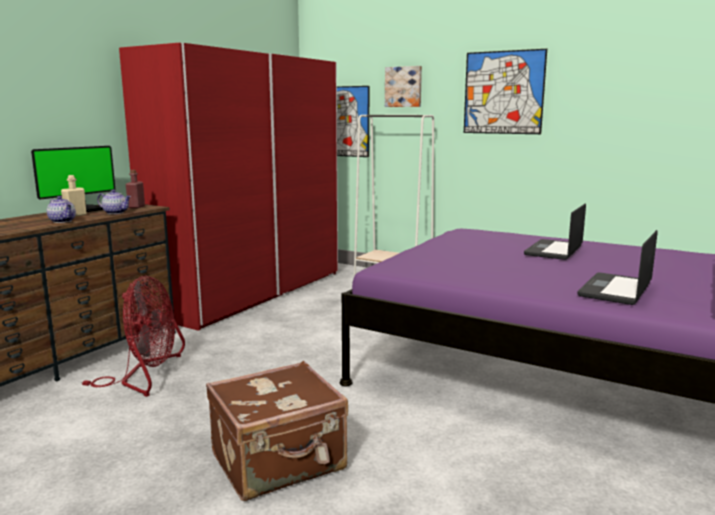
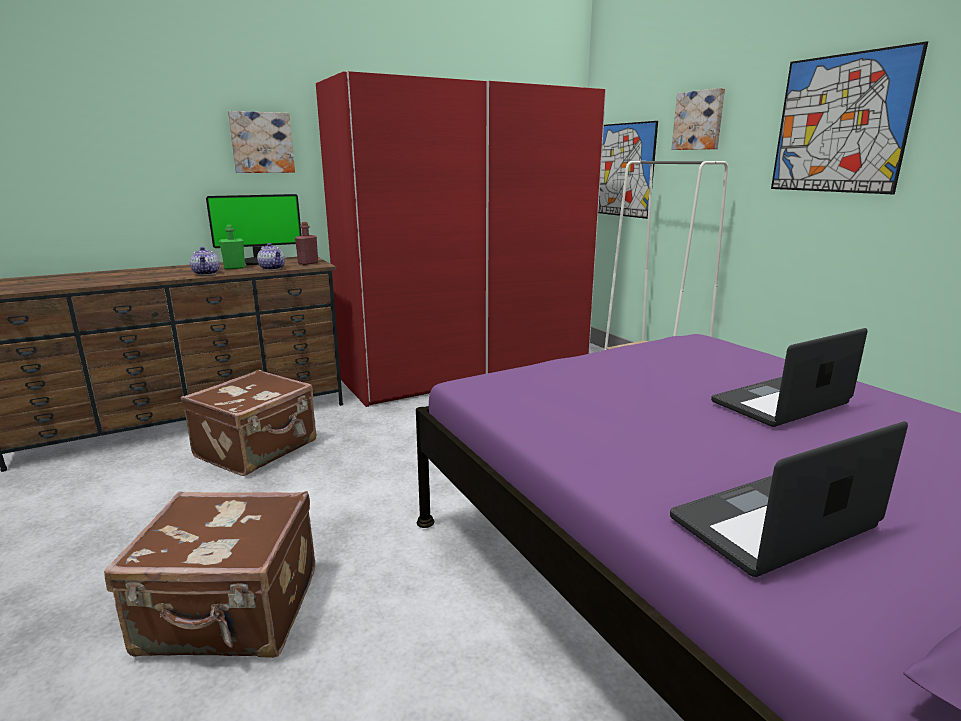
camera: 30 degrees right, 5 degrees up
beige bottle [61,175,87,217] -> green bottle [219,225,246,270]
red fan [82,276,185,397] -> brown suitcase [181,370,316,476]
none -> picture [228,111,295,173]

